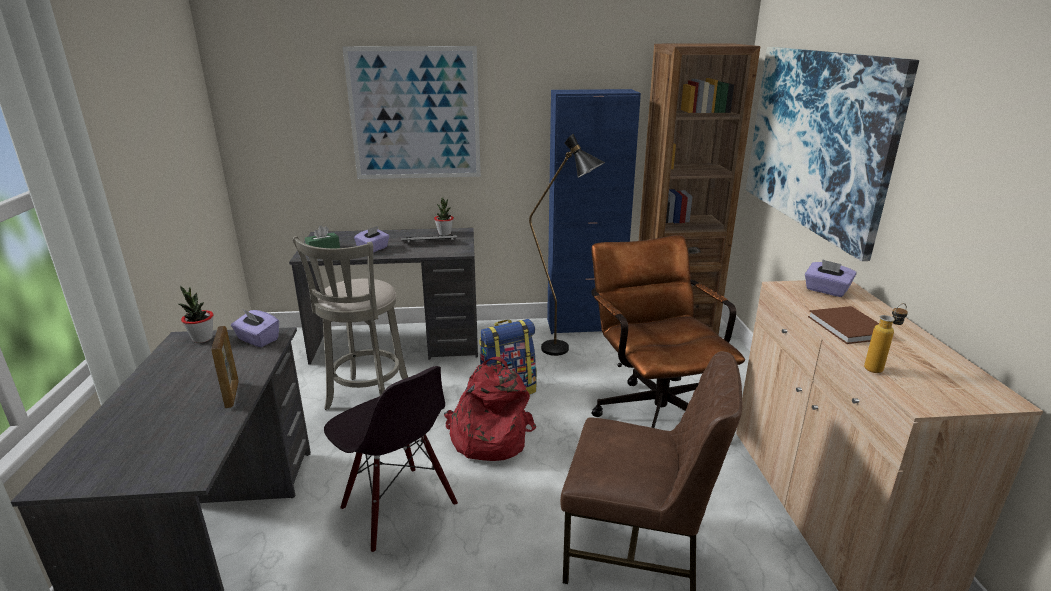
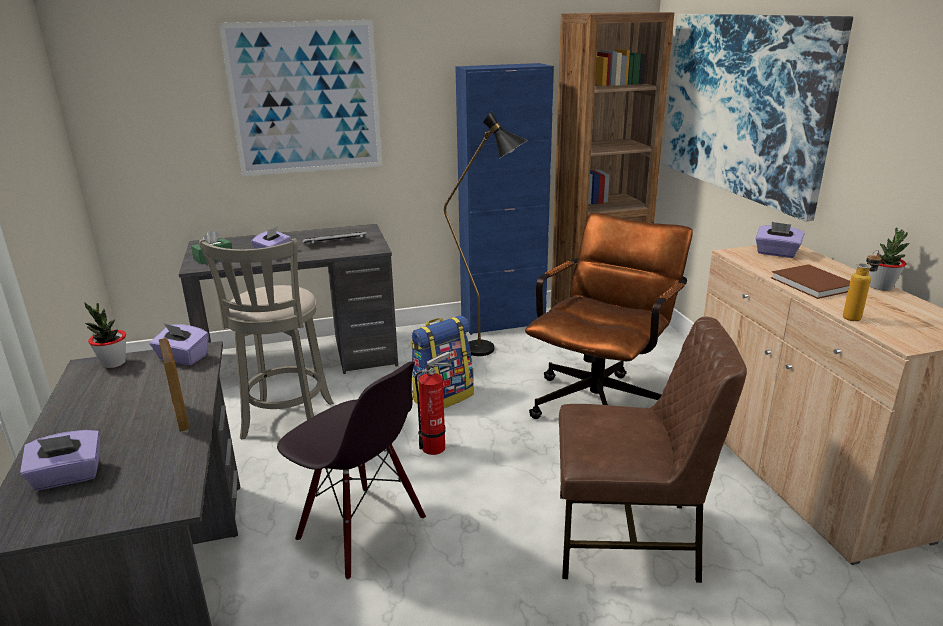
camera: 10 degrees left, 0 degrees up
potted plant [434,198,454,236] -> potted plant moved to [869,228,910,291]
red backpack [444,357,536,461] -> fire extinguisher [415,352,452,455]
brown office chair [591,235,745,428] -> brown office chair turned 60 degrees clockwise [525,213,693,419]
none -> purple tissue box [20,430,100,490]

